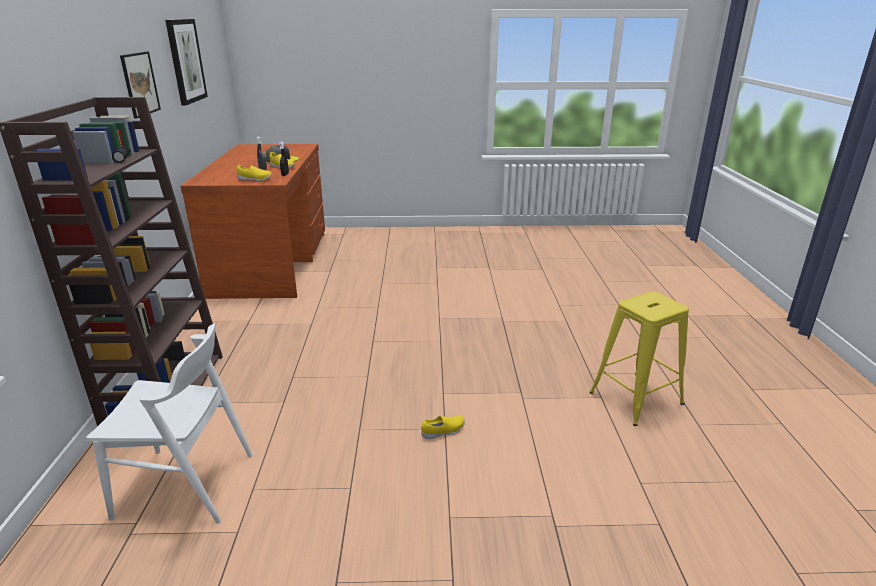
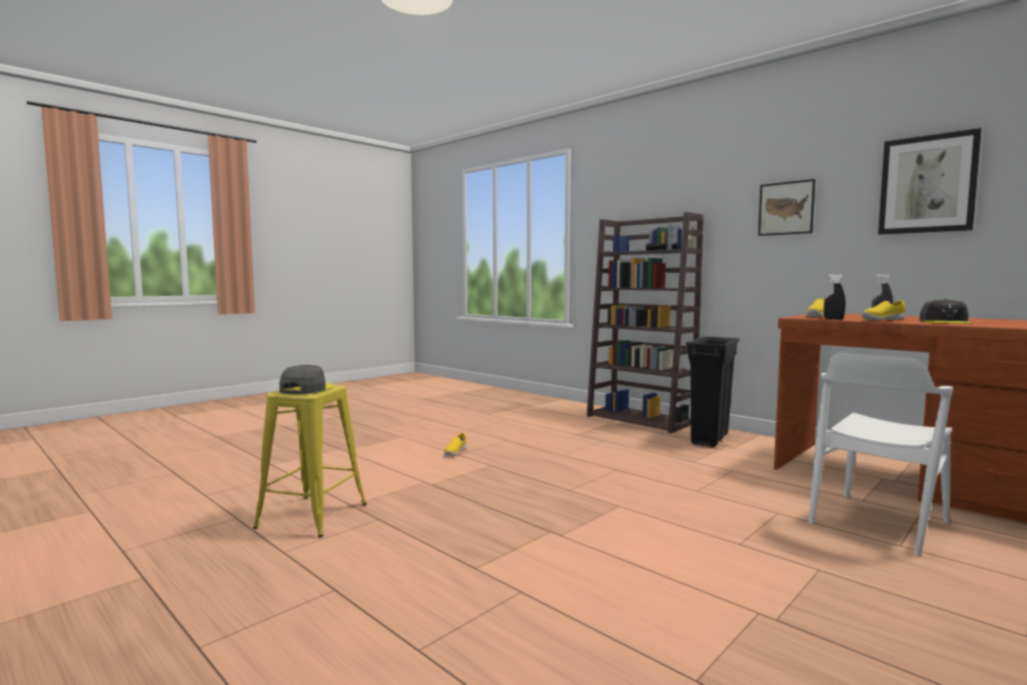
camera: 135 degrees right, 20 degrees down
white chair [86,323,253,524] -> white chair moved to [809,352,953,556]
none -> grey cap [279,365,334,394]
none -> black trash can [686,337,740,447]

